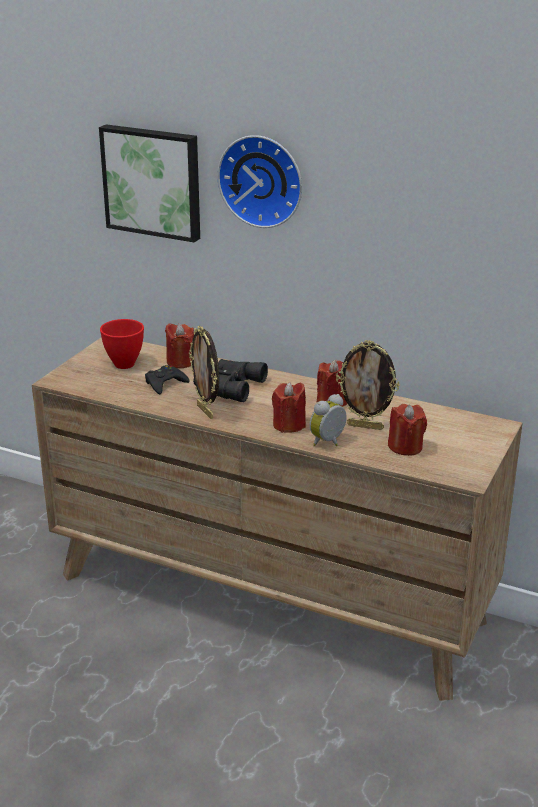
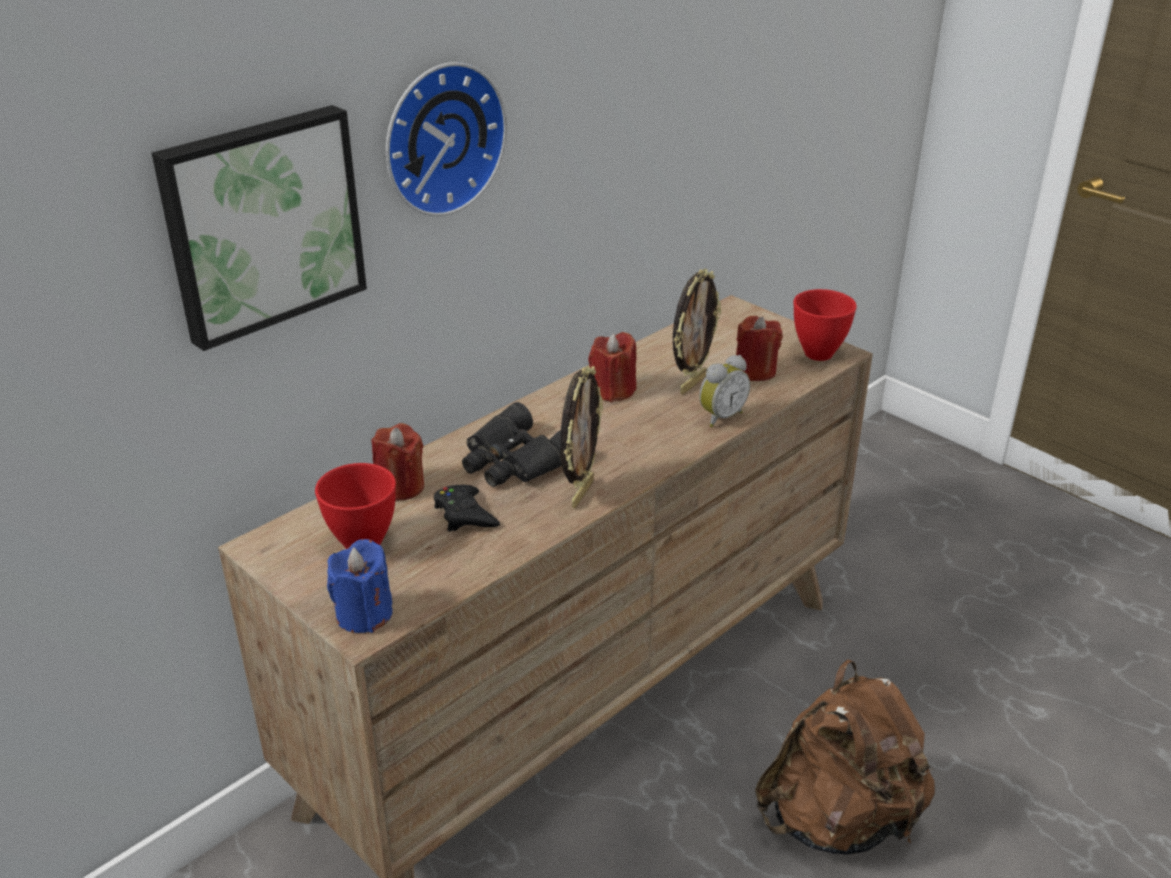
camera: 70 degrees left, 5 degrees up
picture frame [189,326,219,419] -> picture frame turned 60 degrees counterclockwise [560,366,603,508]
red candle [272,382,306,433] -> none
alarm clock [310,394,347,446] -> alarm clock turned 105 degrees counterclockwise [699,355,750,427]
none -> blue candle [327,539,393,633]
none -> brown backpack [755,659,935,854]
none -> red bowl [793,289,857,361]

